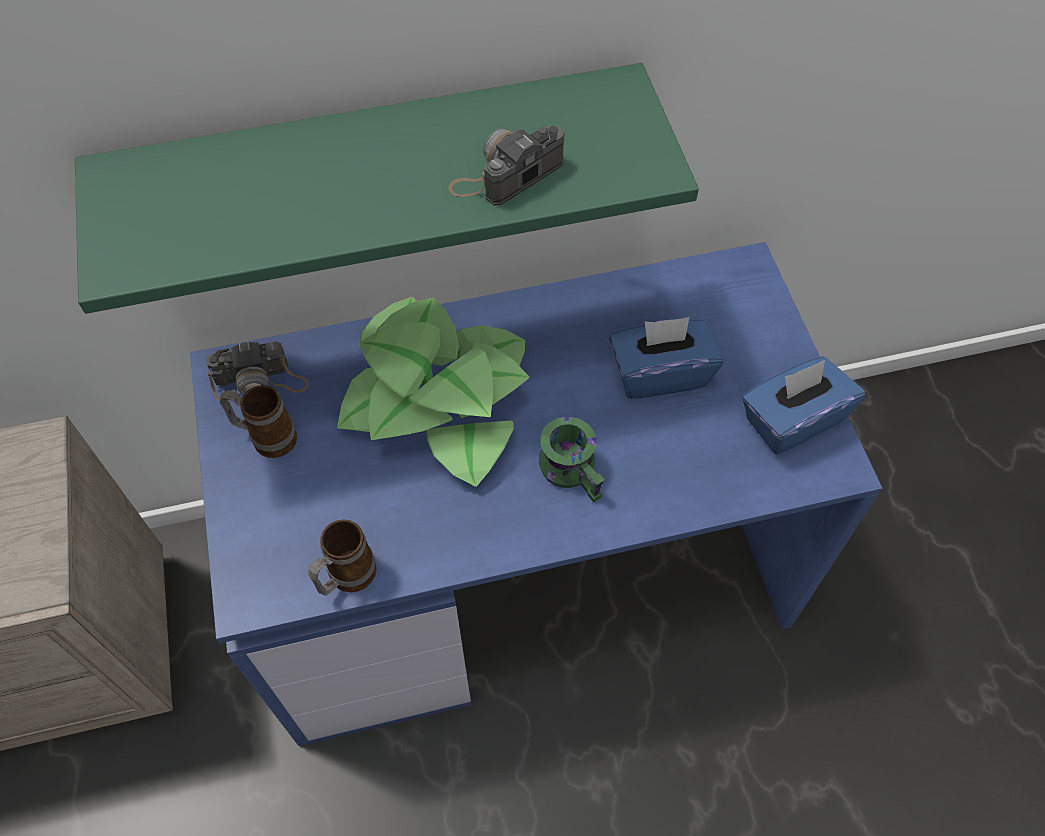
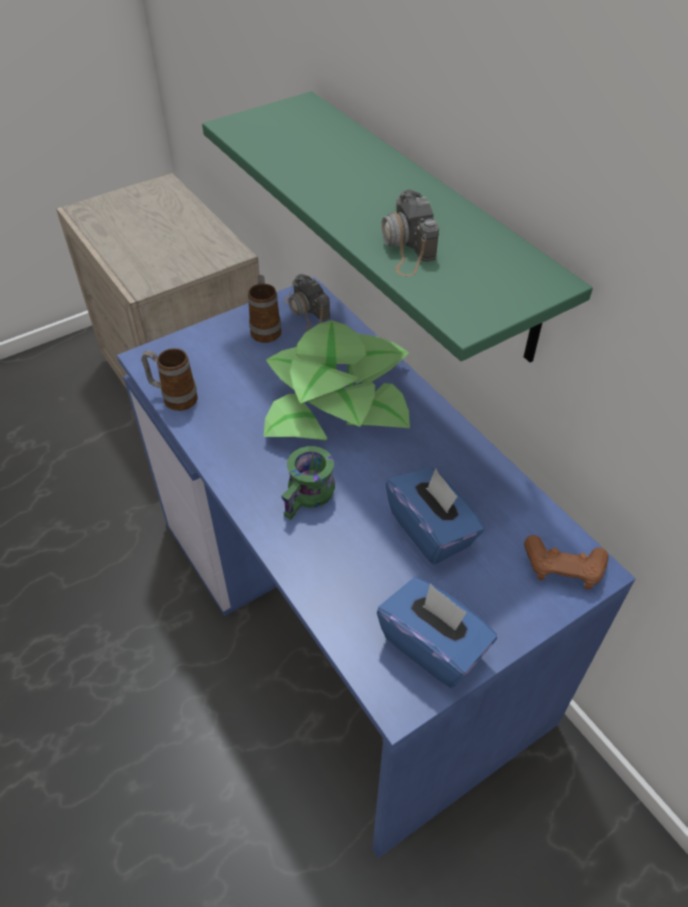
camera: 70 degrees right, 10 degrees down
camera [448,125,564,206] -> camera turned 135 degrees counterclockwise [381,189,439,276]
none -> brown game controller [524,535,609,590]

